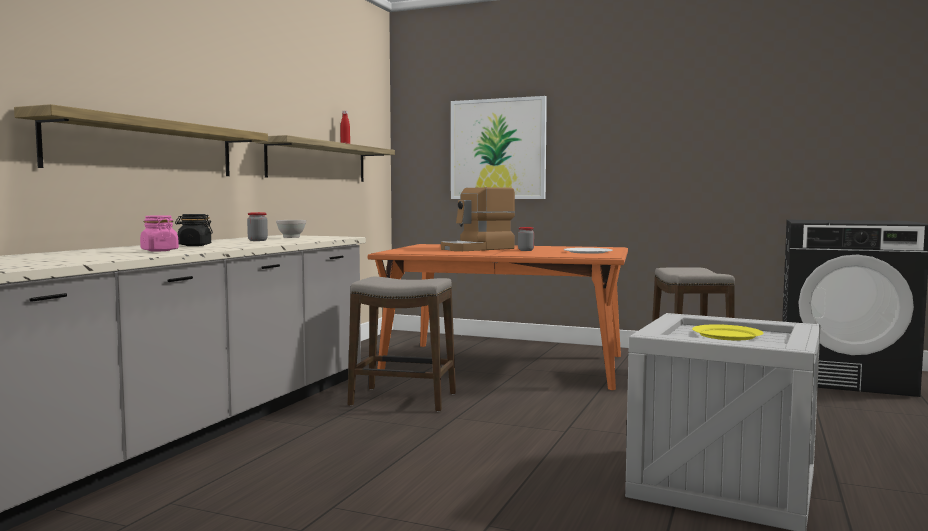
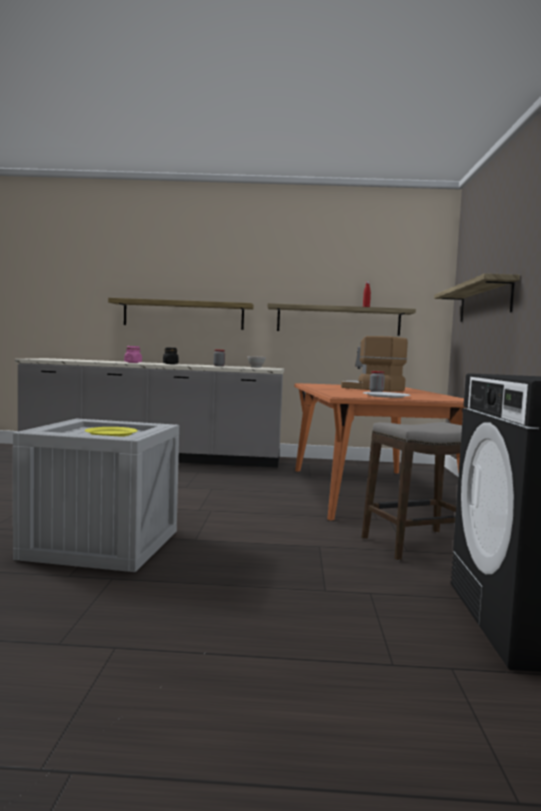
camera: 70 degrees right, 0 degrees up
stool [348,277,456,412] -> none
picture [451,96,547,199] -> shelf [434,273,520,322]

